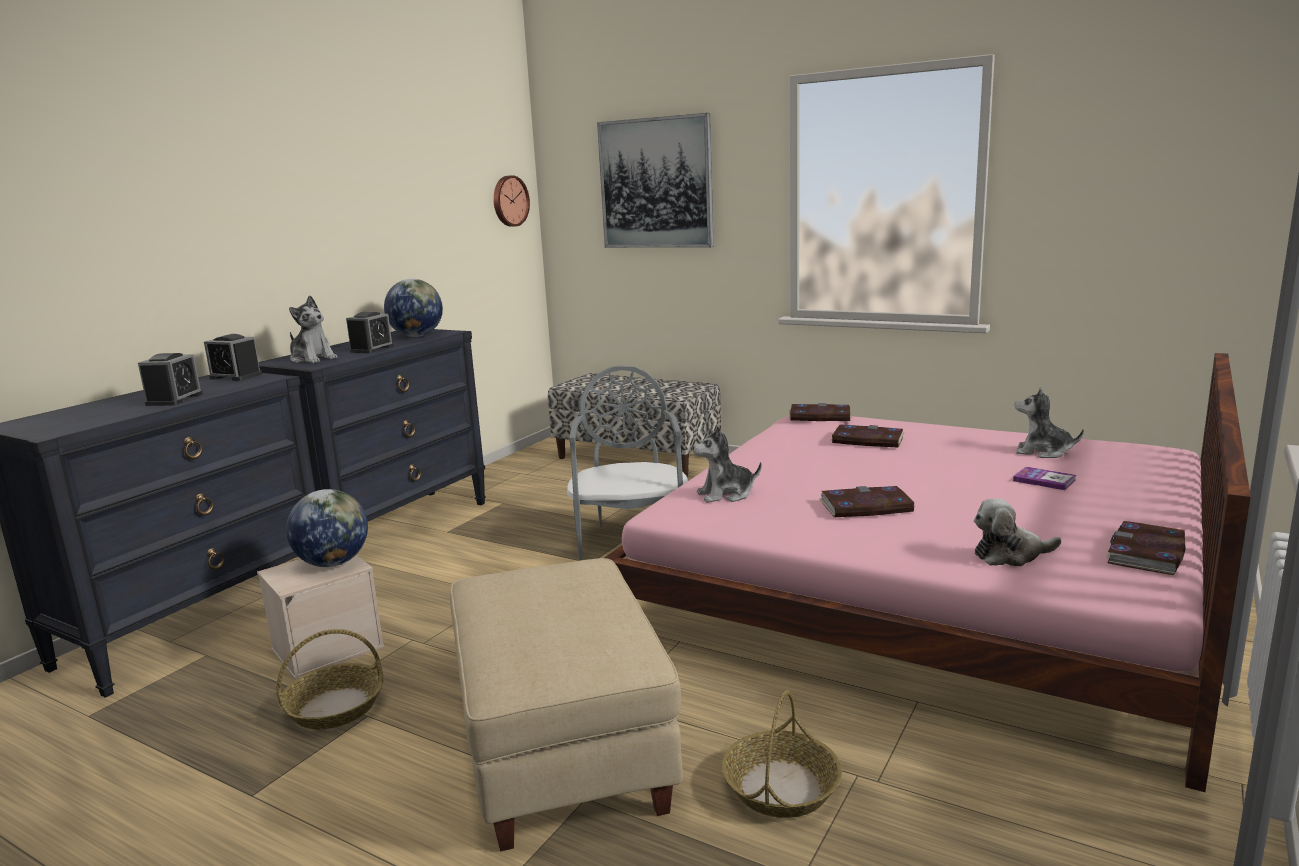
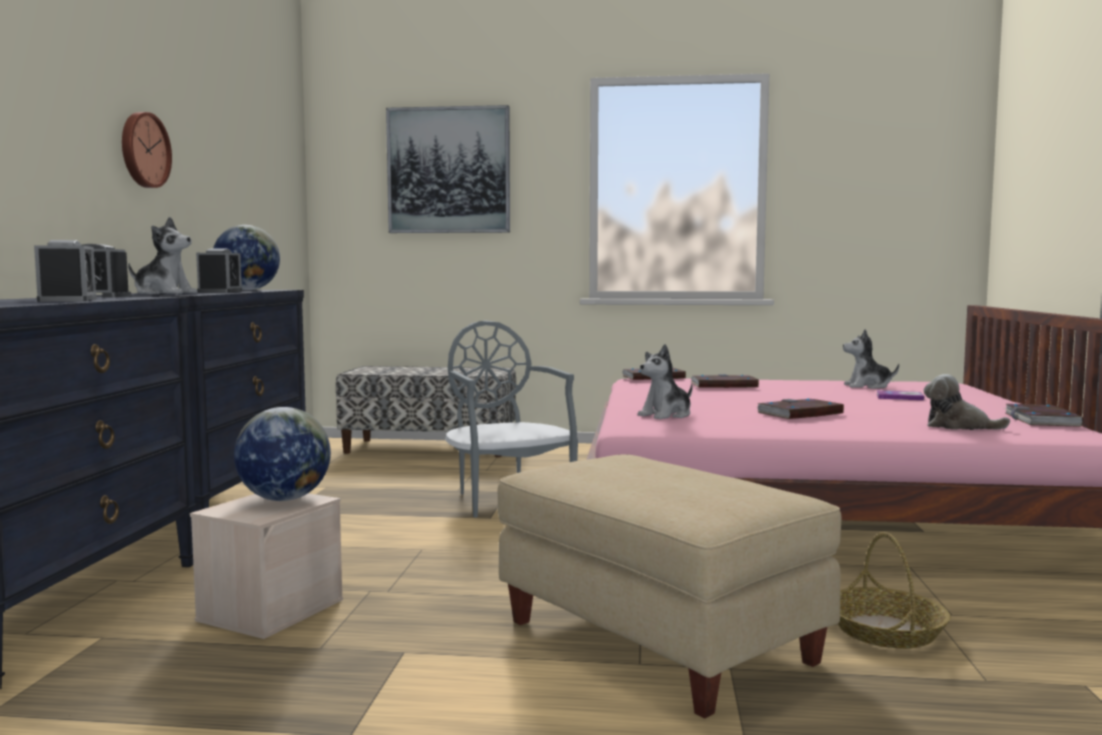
camera: 25 degrees left, 10 degrees down
basket [277,629,383,729] -> none
wall clock [493,175,530,227] -> wall clock moved to [122,112,172,188]
plush toy [974,498,1061,566] -> plush toy turned 60 degrees clockwise [924,374,1010,430]

